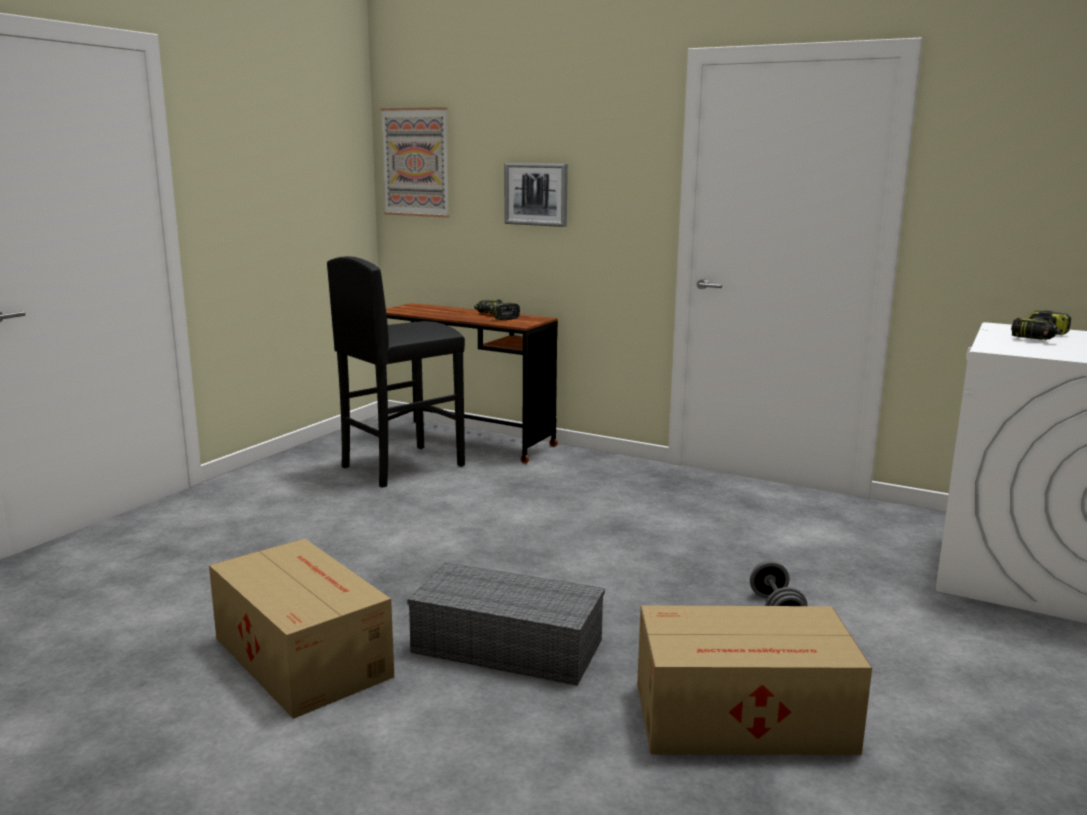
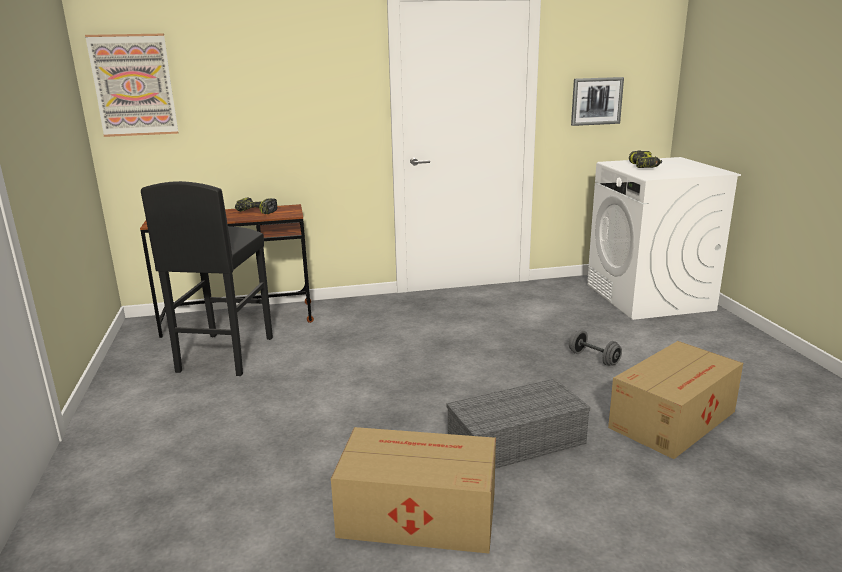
camera: 40 degrees left, 5 degrees up
picture [504,163,568,227] -> picture moved to [571,77,624,126]

